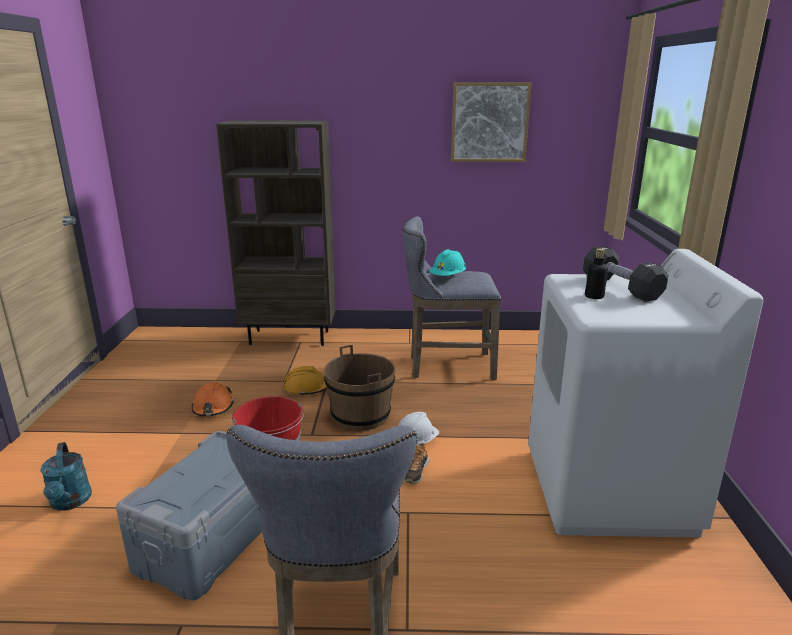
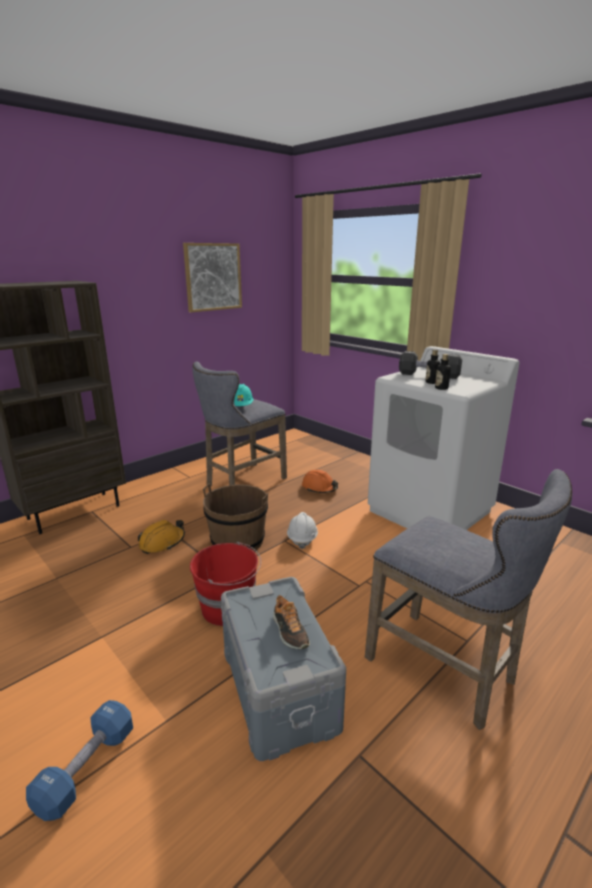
camera: 45 degrees left, 0 degrees up
turquoise watering can [40,442,92,511] -> blue dumbbell [26,700,133,821]
orange hard hat [192,382,234,416] -> orange hard hat moved to [302,470,338,493]
shoe [404,443,429,484] -> shoe moved to [273,595,310,649]
none -> bottle [435,354,451,390]

